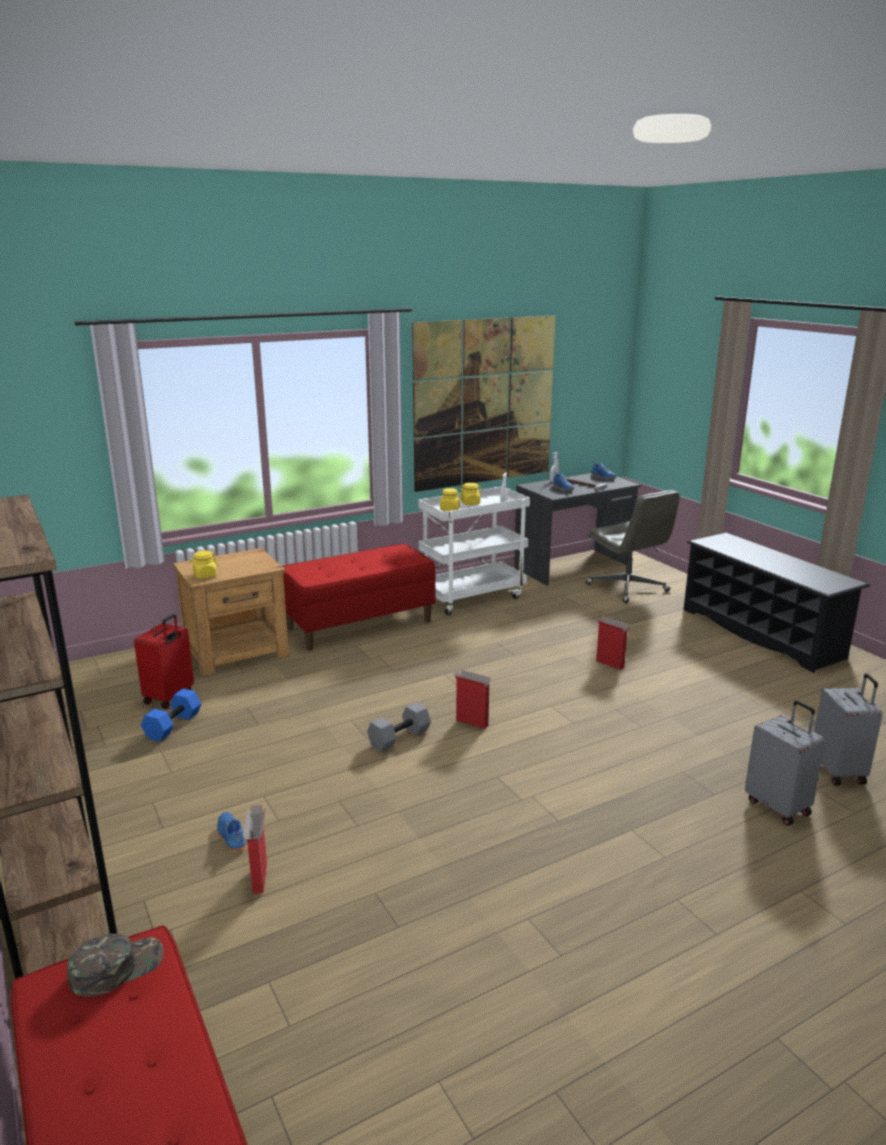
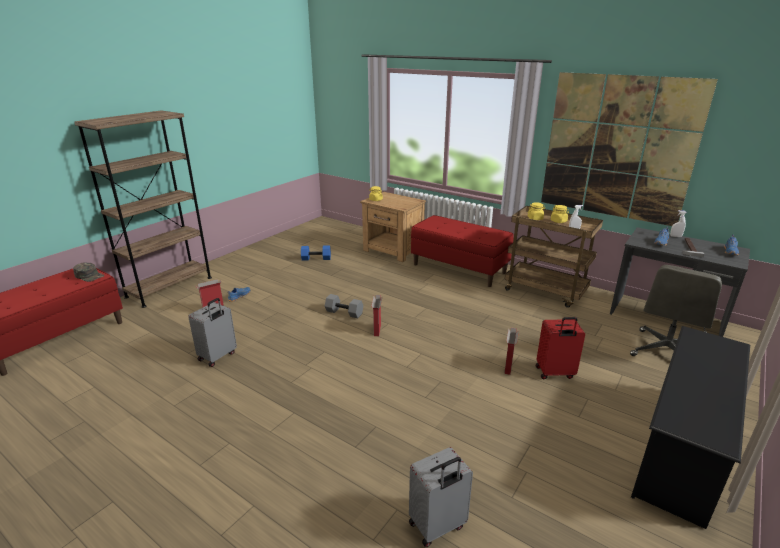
camera: 65 degrees right, 5 degrees up
red suitcase [134,614,194,709] -> red suitcase moved to [536,317,585,379]
white cart [418,487,530,615] -> brown cart [505,206,603,308]
grey suitcase [745,700,825,826] -> grey suitcase moved to [188,298,237,367]

